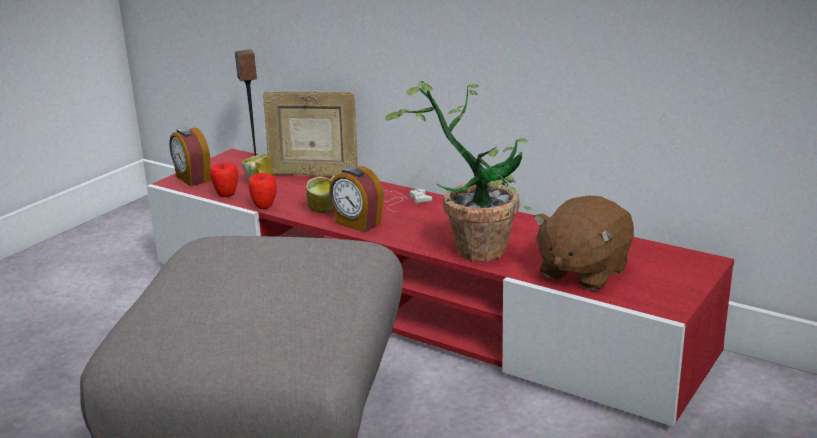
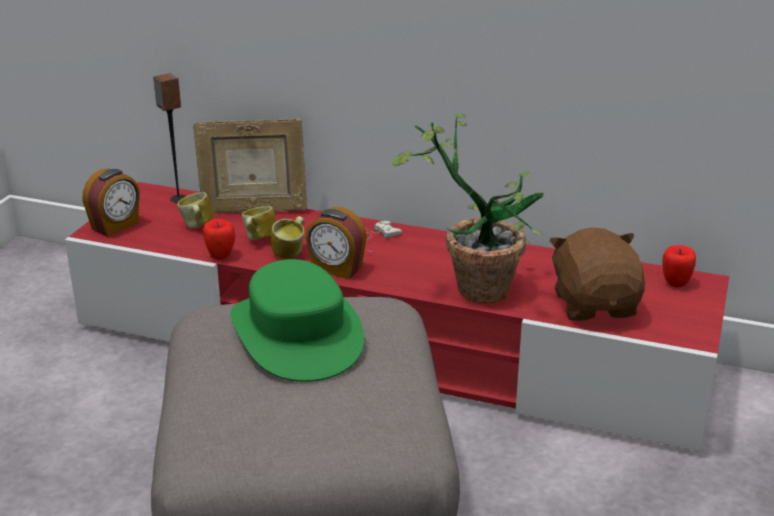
camera: 15 degrees left, 5 degrees up
alarm clock [169,127,211,186] -> alarm clock turned 90 degrees counterclockwise [82,168,140,237]
apple [210,163,238,197] -> apple moved to [662,245,696,287]
brown plush toy [533,196,634,291] -> brown plush toy turned 150 degrees clockwise [549,228,645,321]
none -> green hat [231,259,364,382]
none -> mug [242,206,276,240]

